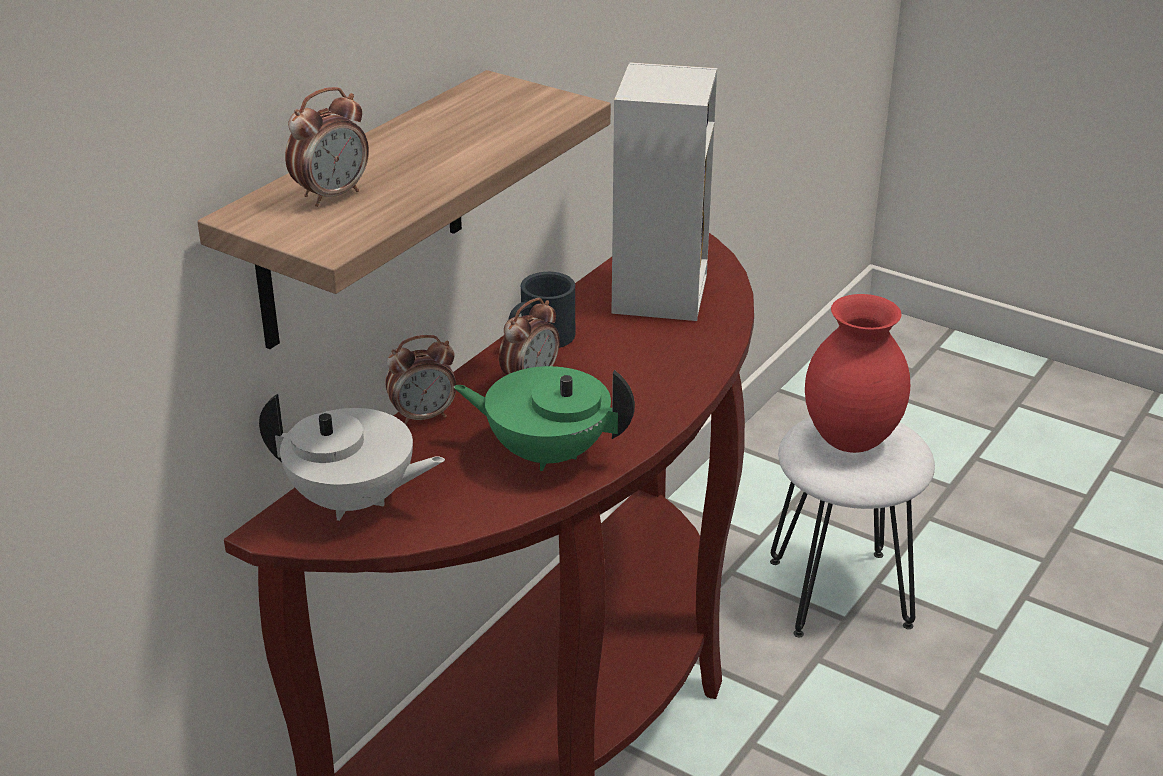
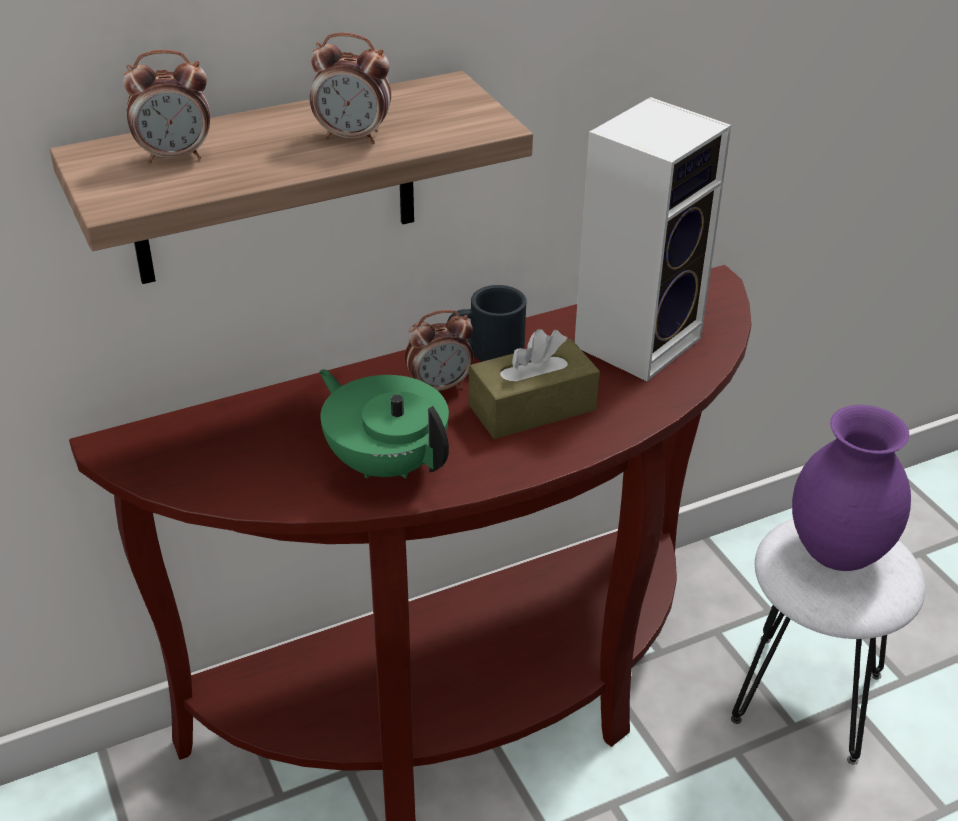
camera: 30 degrees right, 5 degrees up
white teapot [259,394,445,521] -> none
alarm clock [385,335,457,425] -> alarm clock moved to [310,33,391,144]
red vase [805,294,910,453] -> purple vase [792,405,911,571]
none -> brown tissue box [469,329,600,439]

